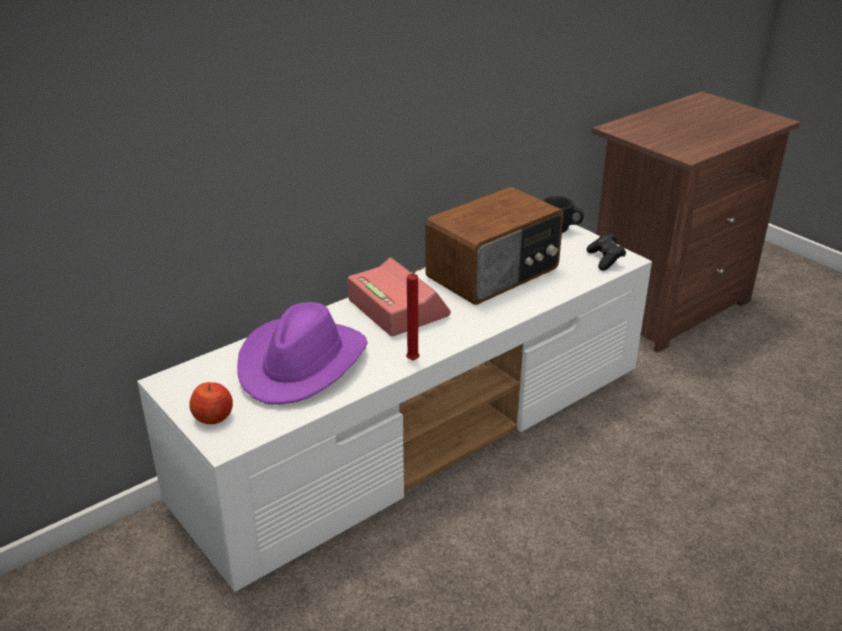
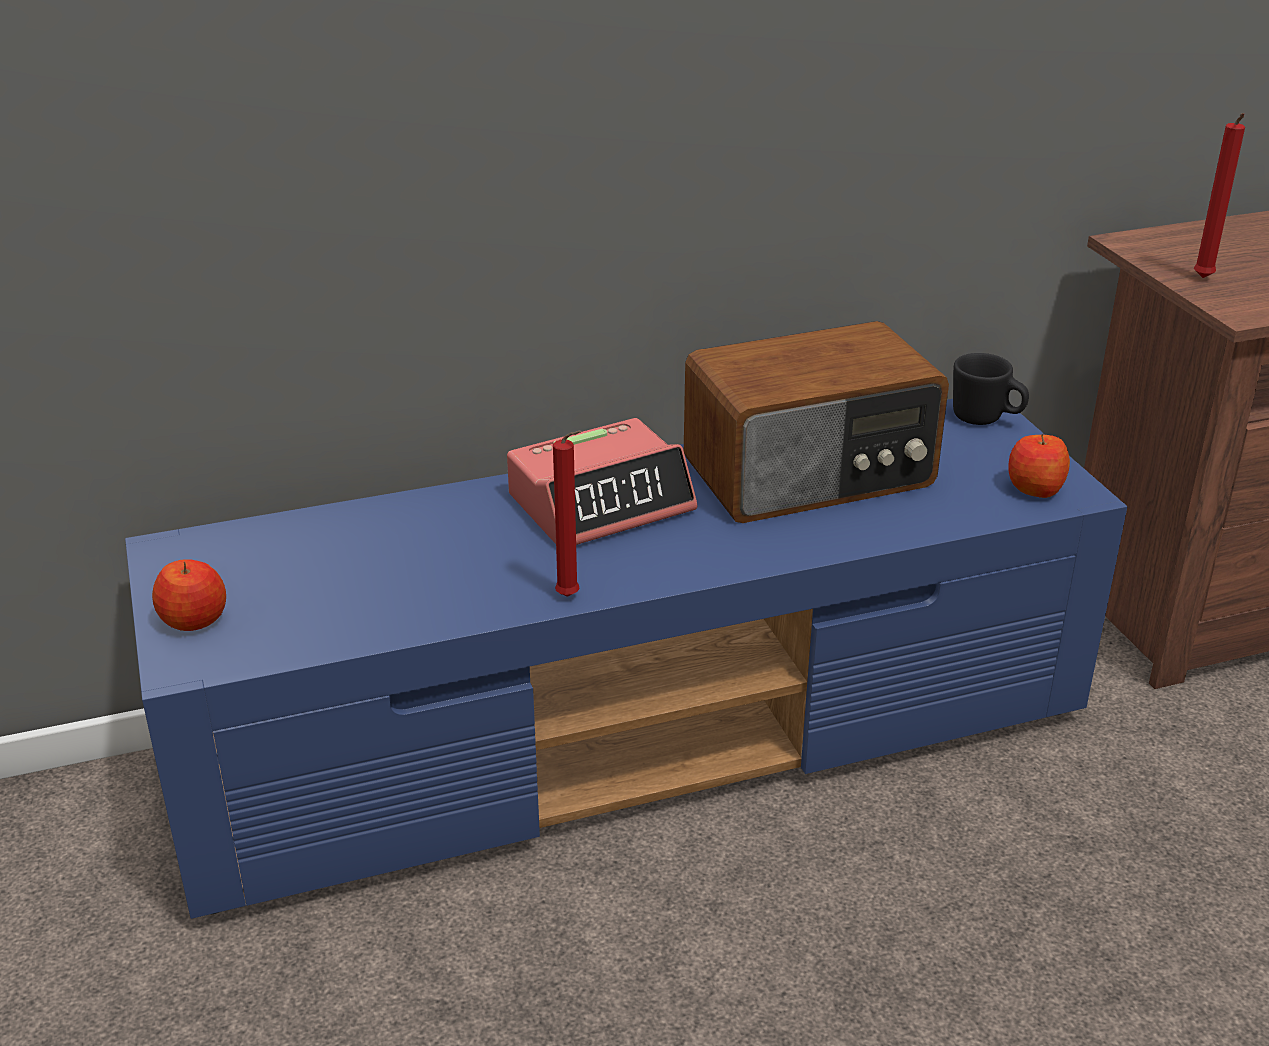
camera: 20 degrees right, 0 degrees up
white tv stand [137,225,652,592] -> blue tv stand [125,399,1127,919]
purple hat [237,302,368,405] -> none
alarm clock [348,257,451,336] -> alarm clock turned 75 degrees clockwise [507,418,697,545]
black game controller [587,234,626,271] -> apple [1008,433,1070,498]
none -> red candle [1194,113,1245,278]

